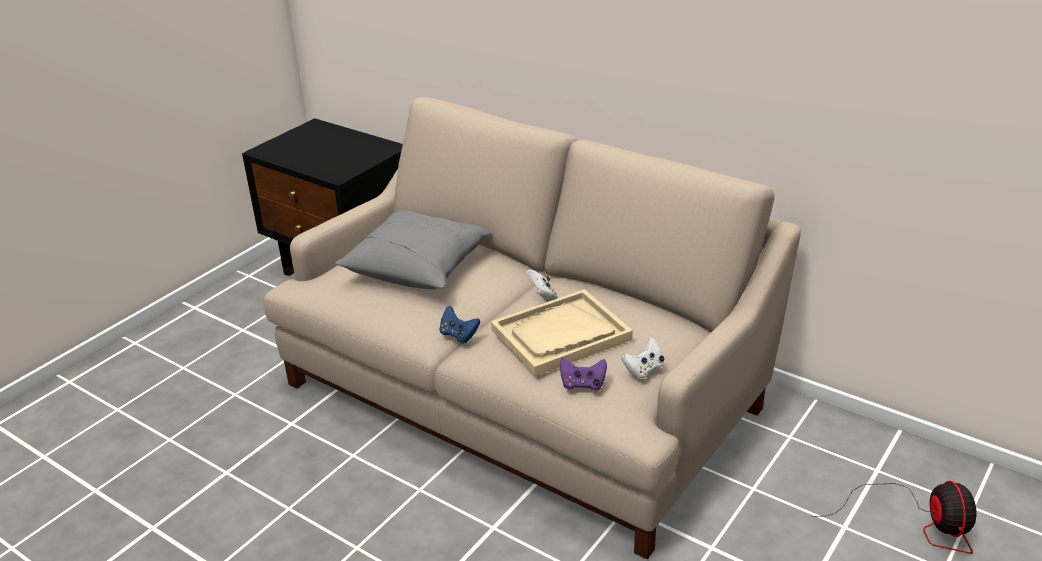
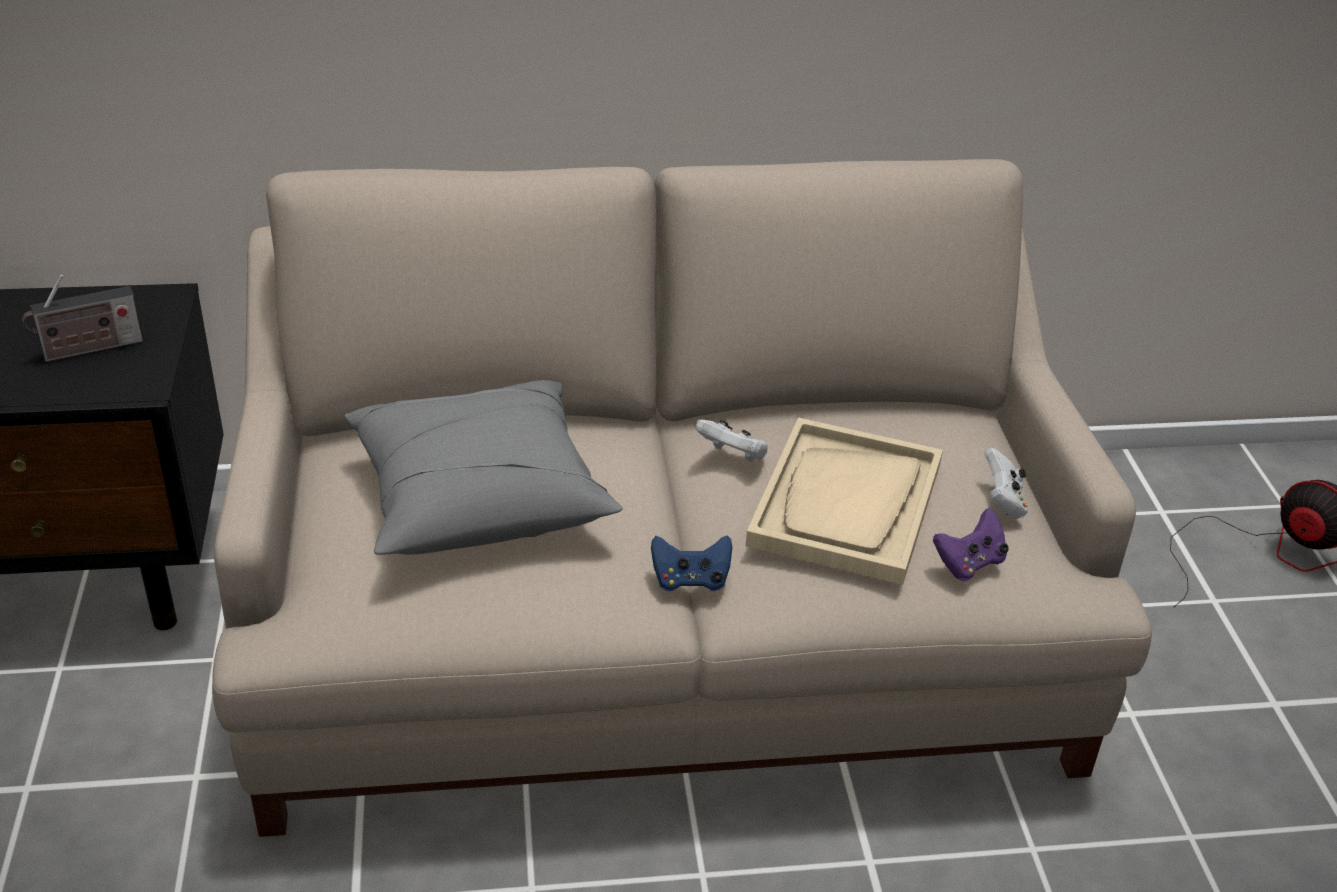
camera: 45 degrees left, 5 degrees up
none -> radio [22,275,143,362]

